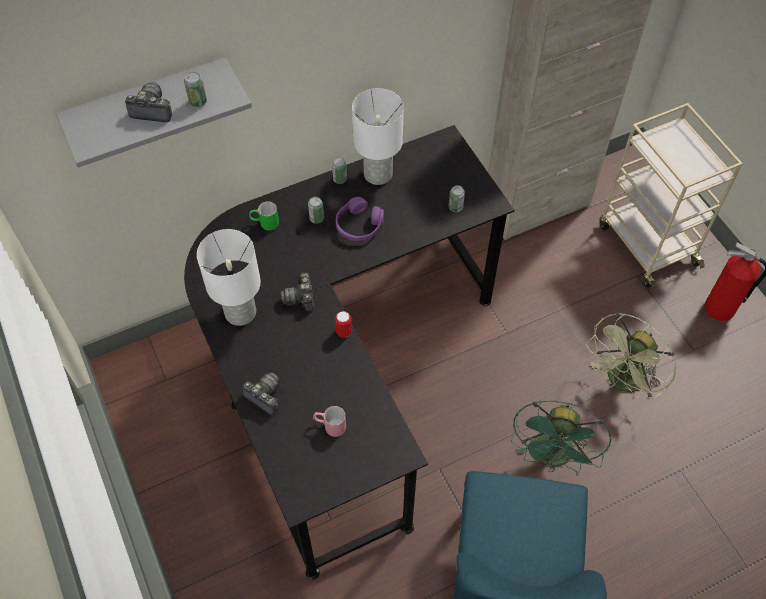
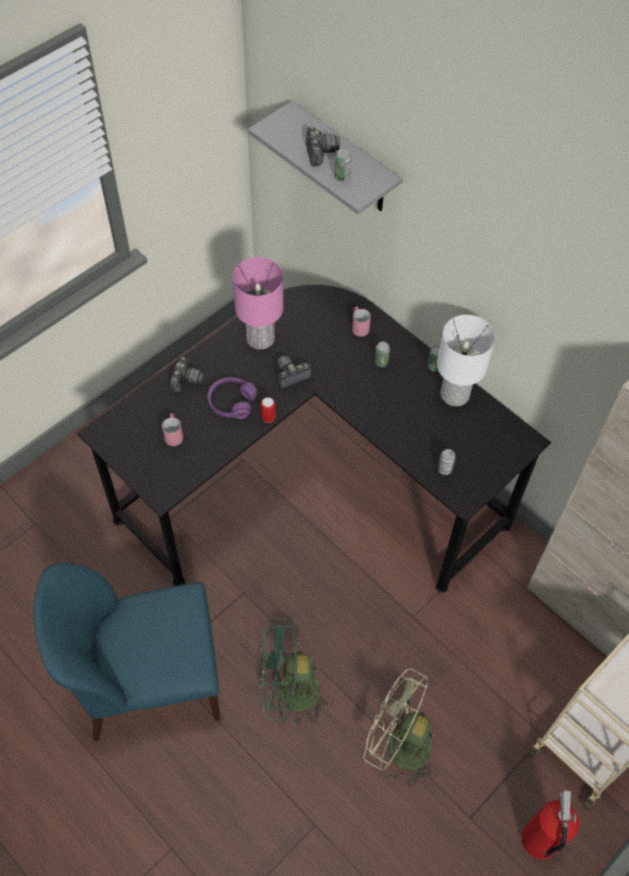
camera: 70 degrees right, 0 degrees up
white table lamp [197,229,261,326] -> pink table lamp [233,257,283,349]
green mug [249,201,279,231] -> pink mug [352,306,371,337]
purple headphones [336,197,384,241] -> purple headphones moved to [207,377,257,419]

